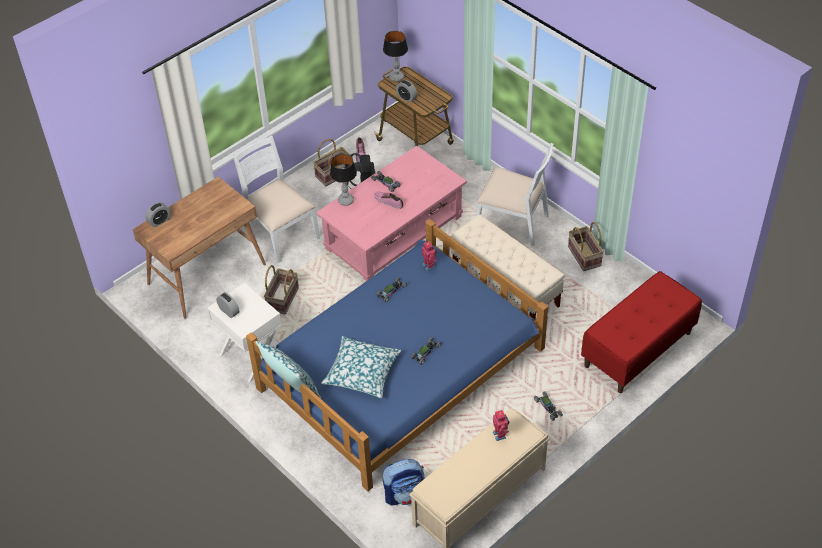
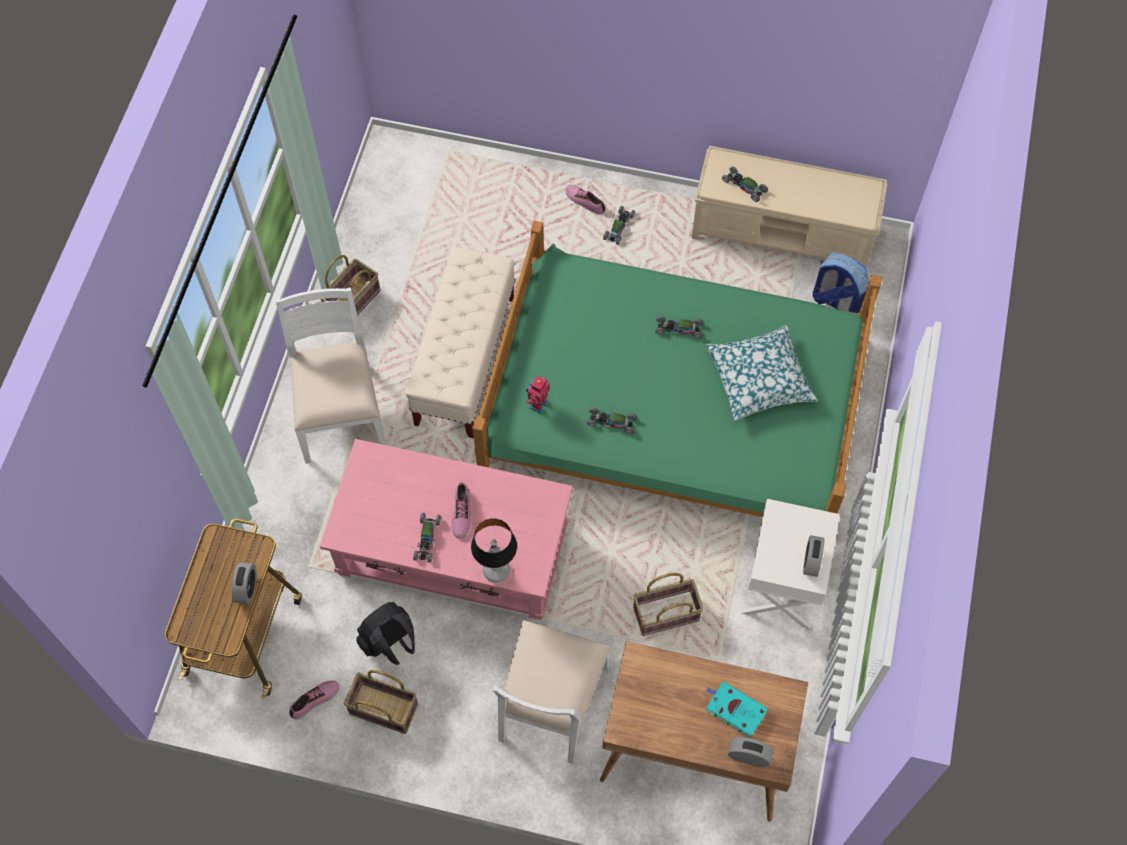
camera: 125 degrees left, 15 degrees up
blue bed [246,219,548,491] -> green bed [472,221,882,517]
pillow [256,341,322,399] -> none
table lamp [383,31,408,82] -> none
toy robot [493,409,509,441] -> toy car [722,167,768,202]
red bench [581,271,702,393] -> none
none -> shoe [565,185,605,215]
none -> turquoise book [706,681,768,738]

